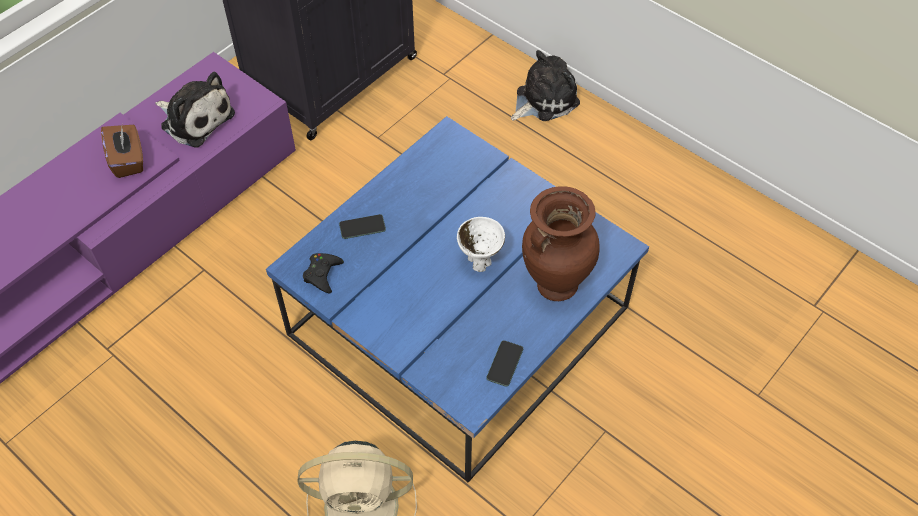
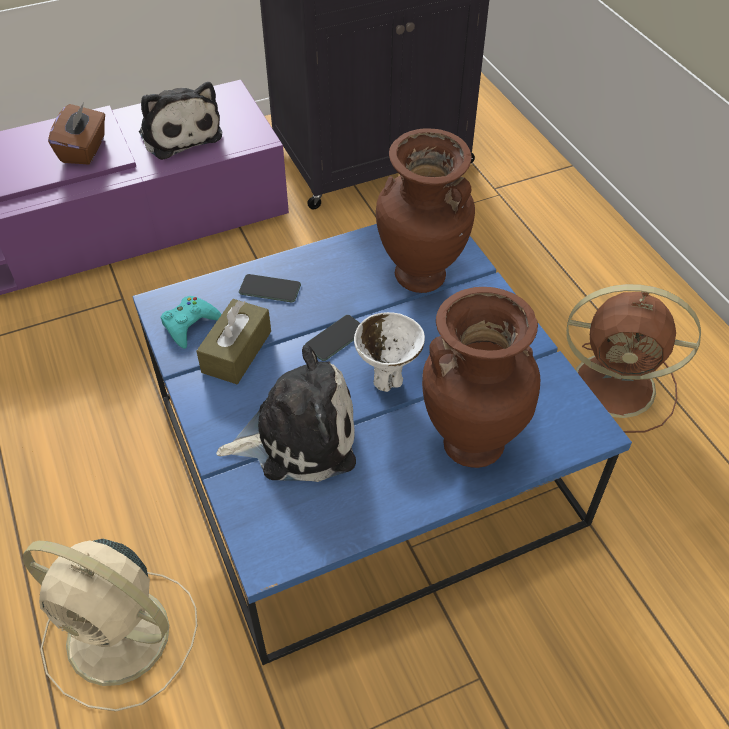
camera: 25 degrees right, 5 degrees down
black game controller [303,253,344,294] -> turquoise game controller [161,296,222,349]
phone [486,340,523,387] -> phone moved to [305,315,360,361]
plush toy [511,50,580,121] -> plush toy moved to [216,345,356,482]
none -> brown tissue box [196,299,271,384]
none -> brown vase [376,128,475,293]
none -> brown fan [566,284,701,433]

